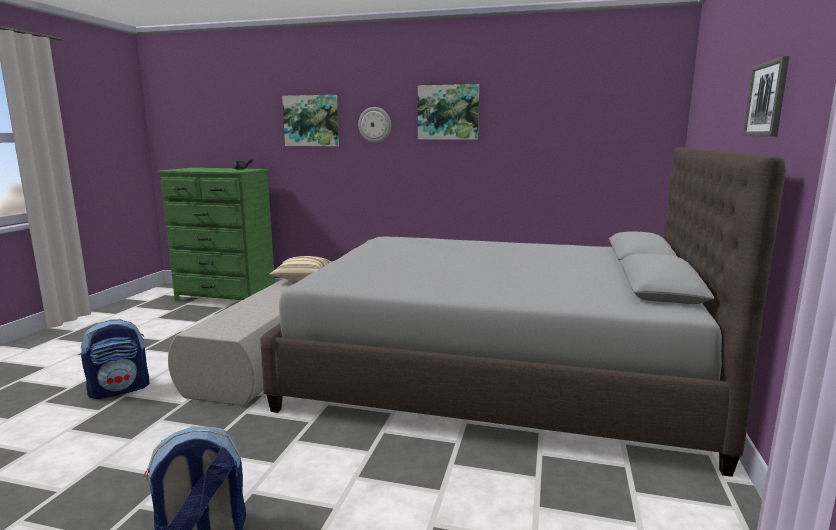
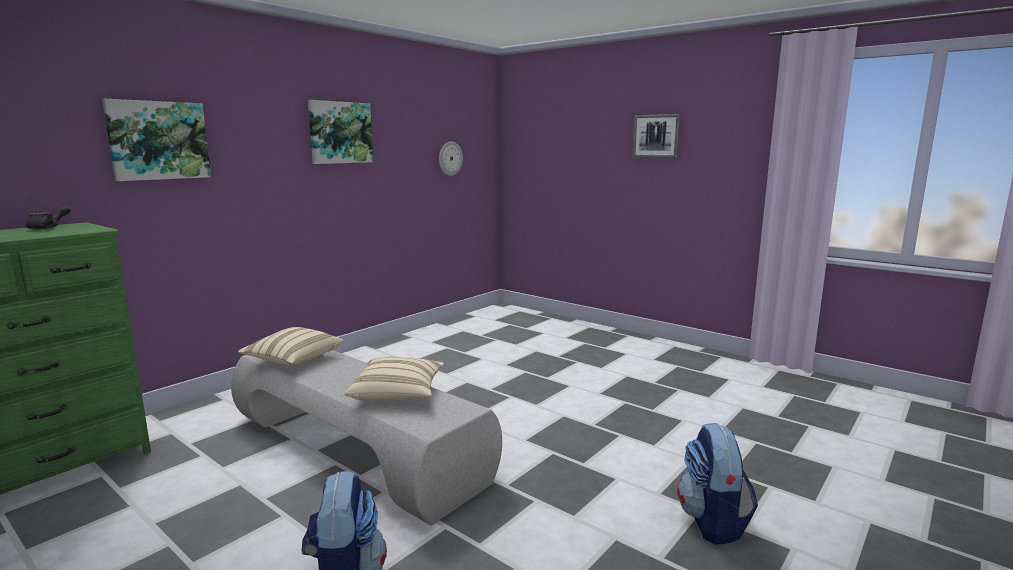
camera: 65 degrees left, 0 degrees up
grey bed [260,147,786,477] -> none
wall clock [358,107,391,143] -> wall clock moved to [439,141,463,176]
none -> beige pillow [345,357,444,401]

